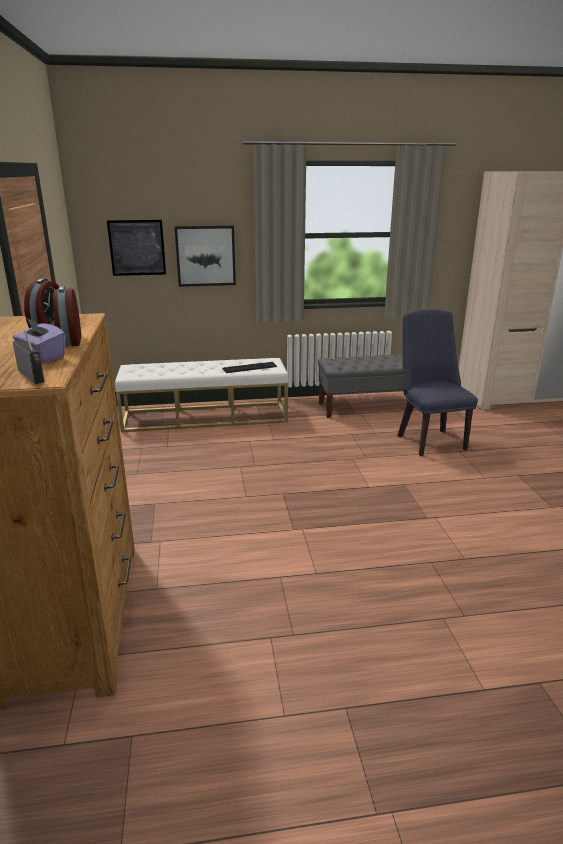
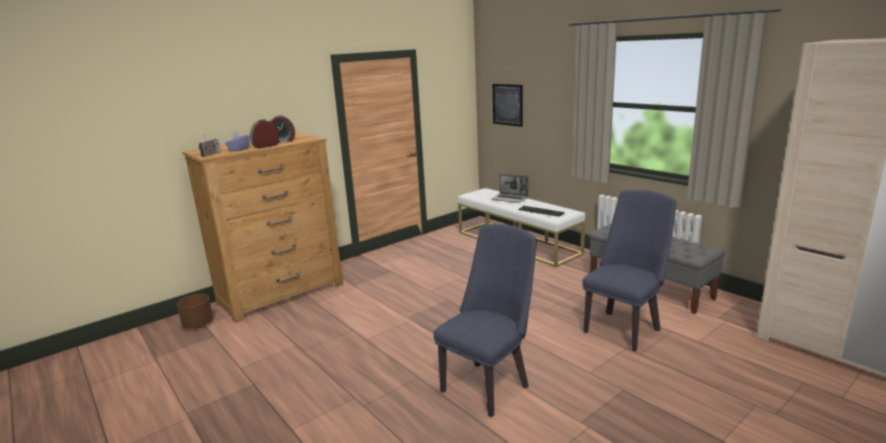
camera: 60 degrees right, 5 degrees down
picture [175,225,236,287] -> none
none -> brown planter [177,294,213,329]
none -> blue chair [434,224,537,418]
none -> laptop [491,174,528,203]

